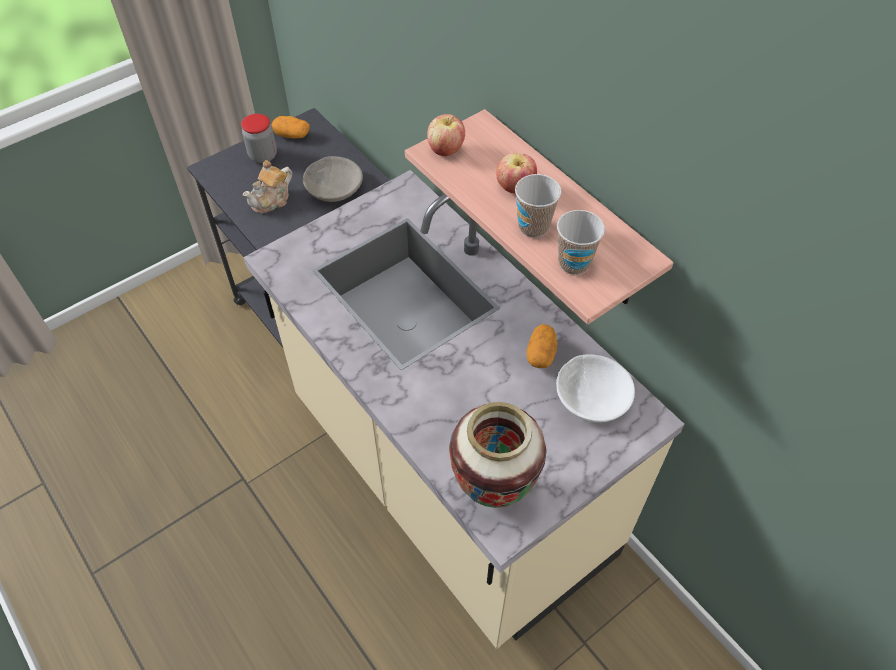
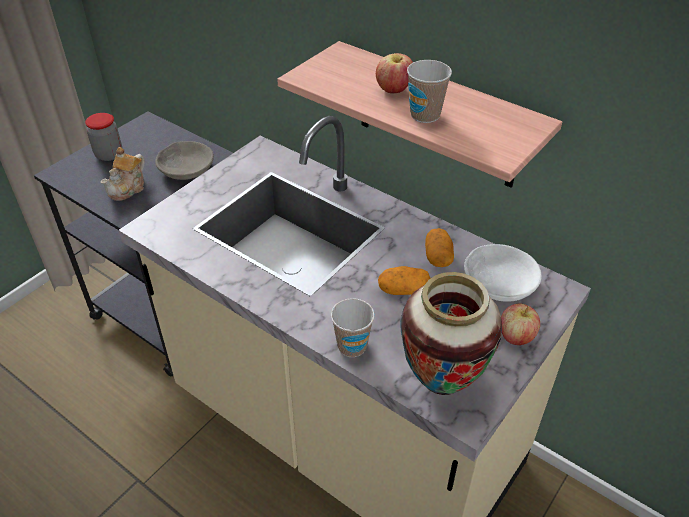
camera: 15 degrees left, 10 degrees down
potato [271,116,310,138] -> potato moved to [378,266,430,295]
apple [427,114,465,156] -> apple moved to [501,304,540,345]
cup [557,210,605,275] -> cup moved to [331,298,375,357]

